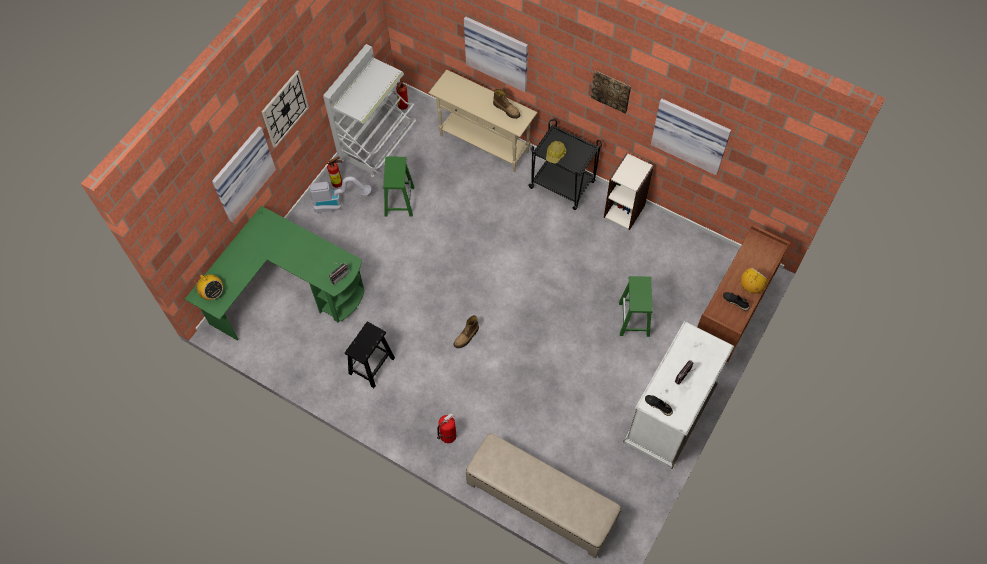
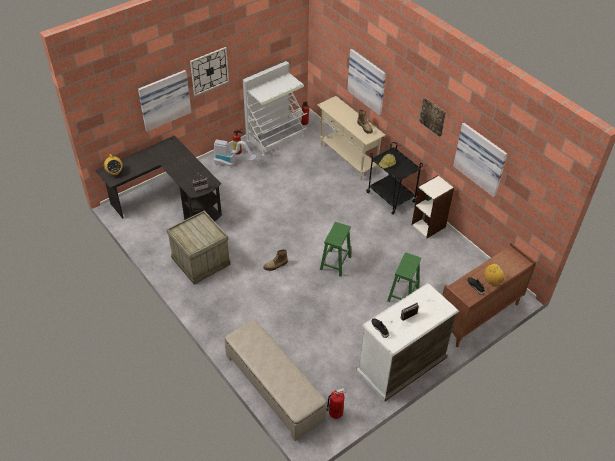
camera: 20 degrees right, 15 degrees down
green desk [185,206,365,341] -> black desk [96,136,222,221]
black stool [345,322,395,388] -> crate [167,211,231,284]
green stool [383,157,414,217] -> green stool moved to [320,222,351,277]
fire extinguisher [437,413,456,443] -> fire extinguisher moved to [327,388,346,419]

